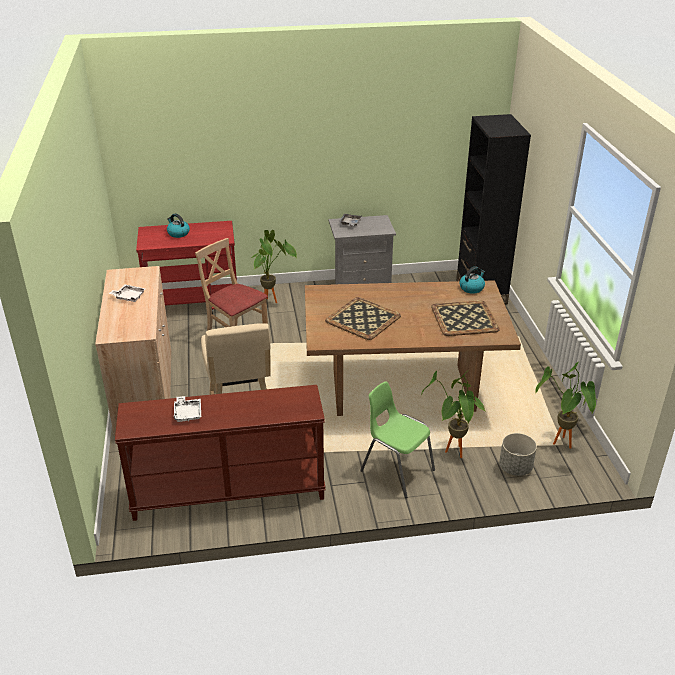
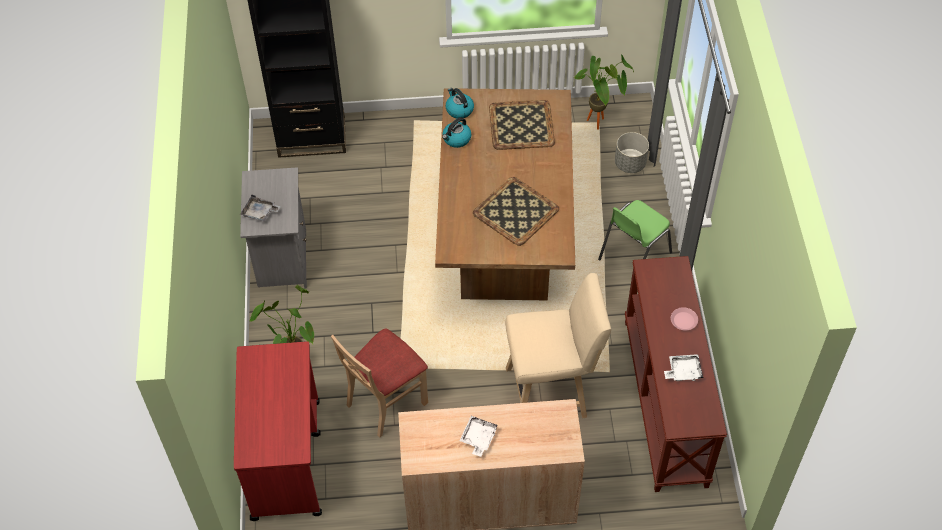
camera: 85 degrees left, 20 degrees up
kettle [167,213,190,238] -> kettle moved to [442,117,472,148]
potted plant [421,371,486,458] -> none
none -> pink plate [671,307,698,331]

